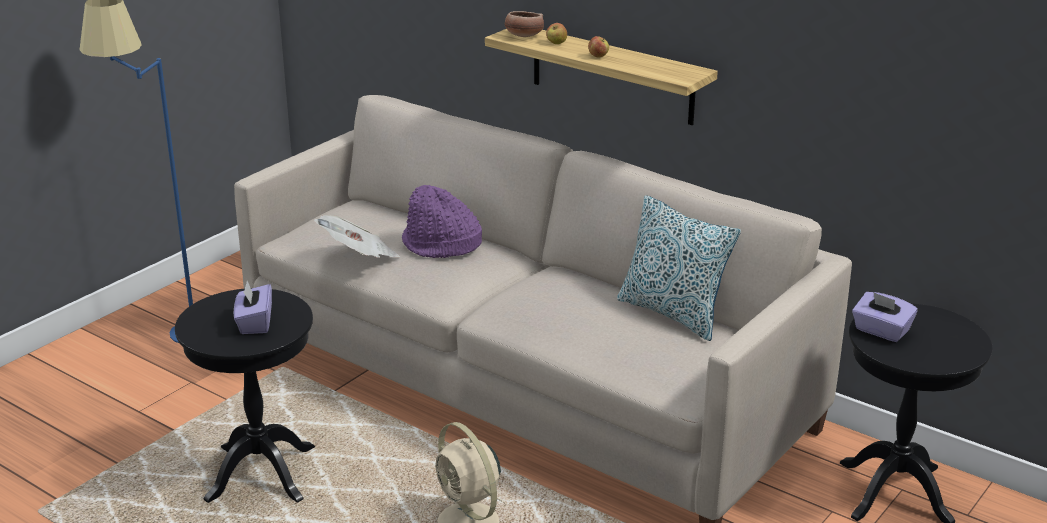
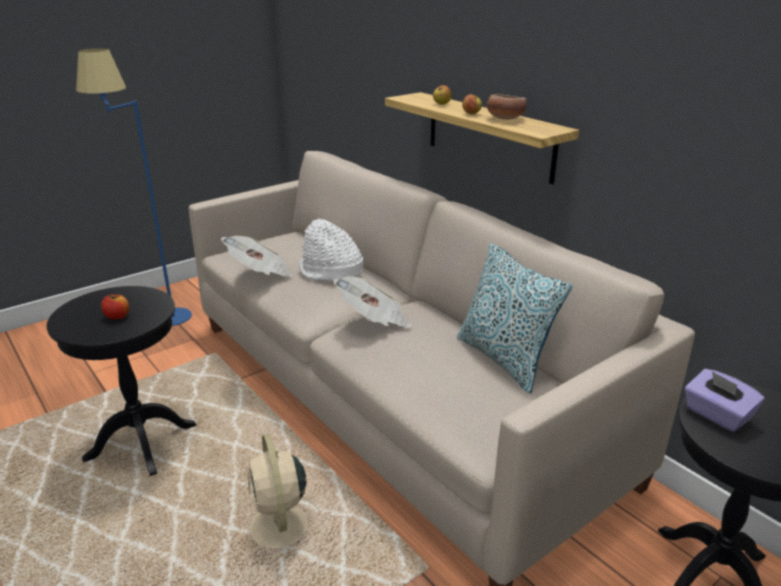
camera: 15 degrees right, 0 degrees up
purple tissue box [234,281,272,334] -> apple [101,295,129,320]
purple hat [402,185,482,258] -> white hat [299,219,364,282]
bowl [505,11,544,37] -> bowl moved to [487,94,527,120]
none -> newspaper [333,276,412,328]

